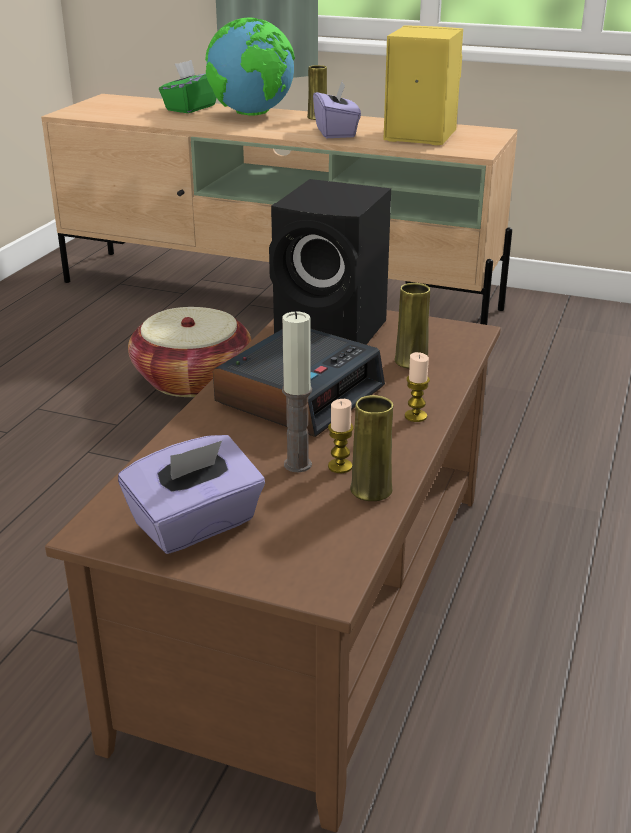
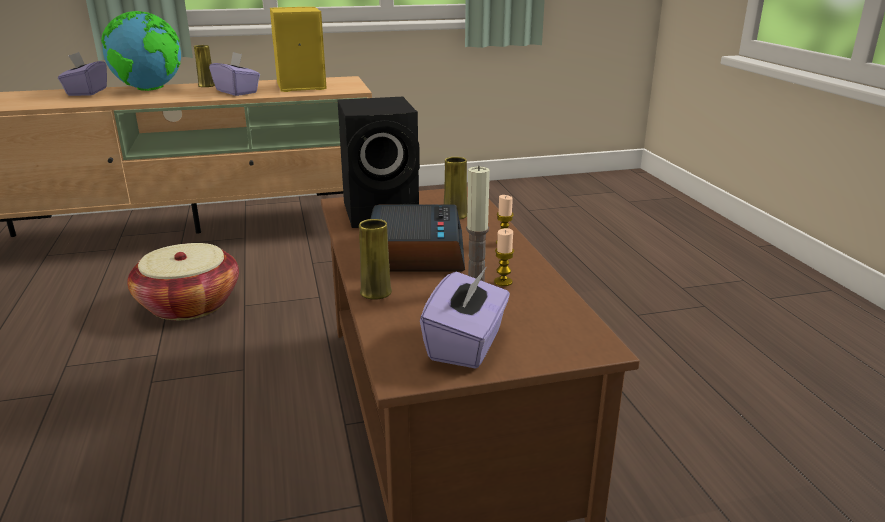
camera: 35 degrees left, 5 degrees down
green tissue box [159,60,216,113] -> purple tissue box [58,52,107,96]
yellow vase [350,395,393,501] -> yellow vase moved to [359,219,392,300]

